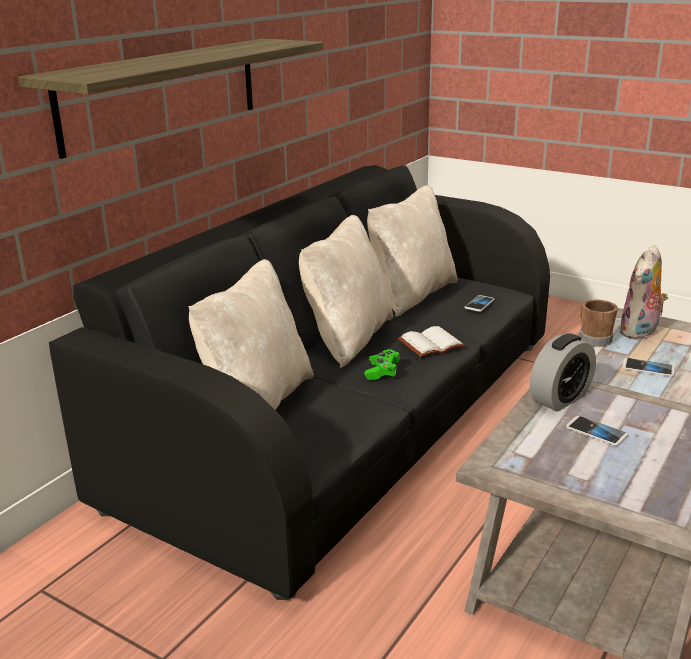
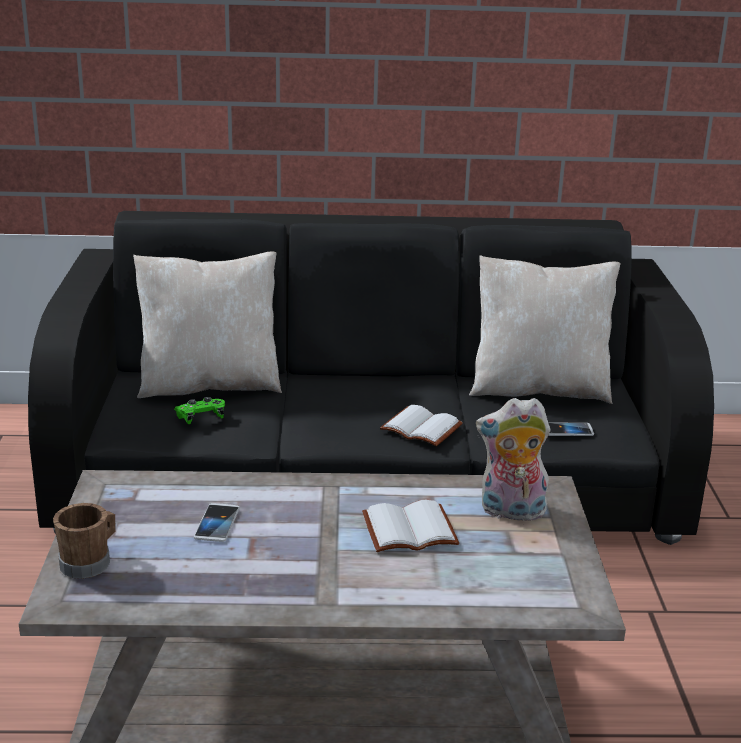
camera: 55 degrees right, 0 degrees up
shelf [18,39,323,159] -> none
beige pillow [299,215,393,368] -> none
green game controller [364,350,400,380] -> green game controller moved to [174,397,225,424]
alarm clock [530,333,596,412] -> none
brown mug [579,299,618,347] -> brown mug moved to [53,503,116,579]
phone [622,358,675,377] -> white book [362,500,460,552]

